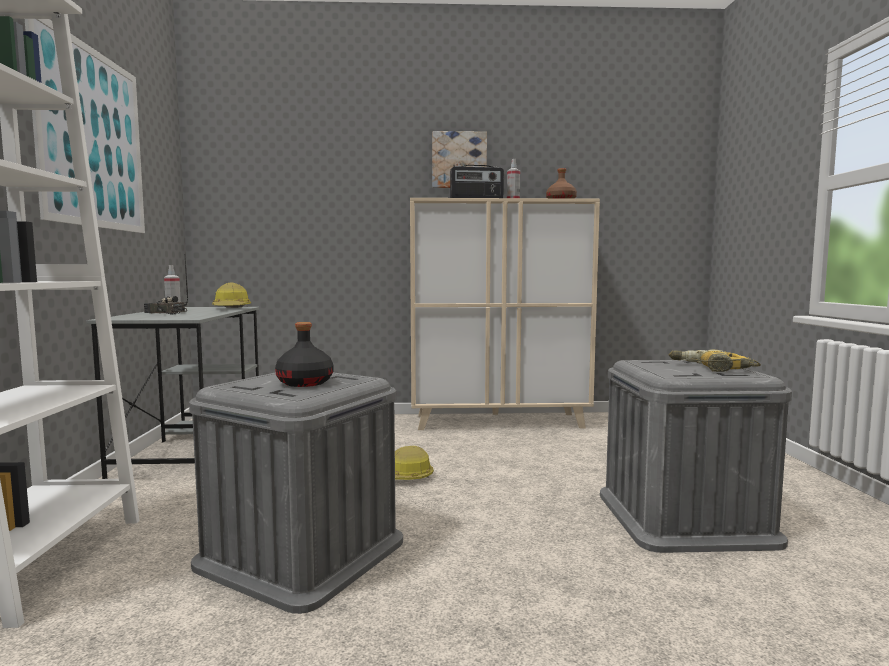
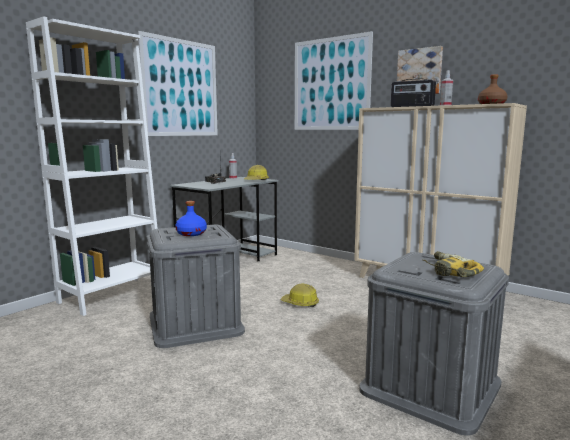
camera: 40 degrees right, 5 degrees up
black bottle [275,322,334,387] -> blue bottle [175,201,207,236]
none -> picture [295,31,373,130]

